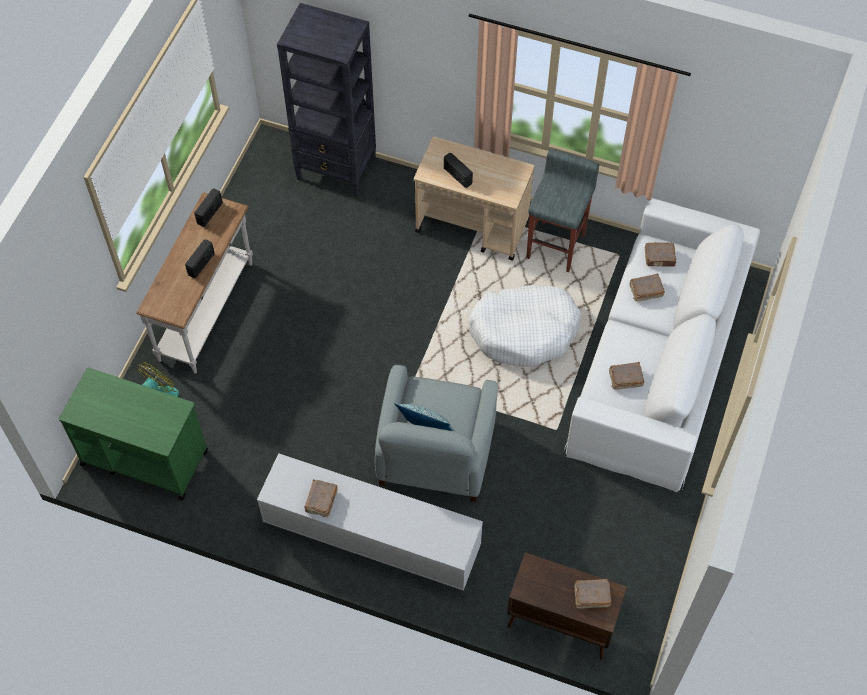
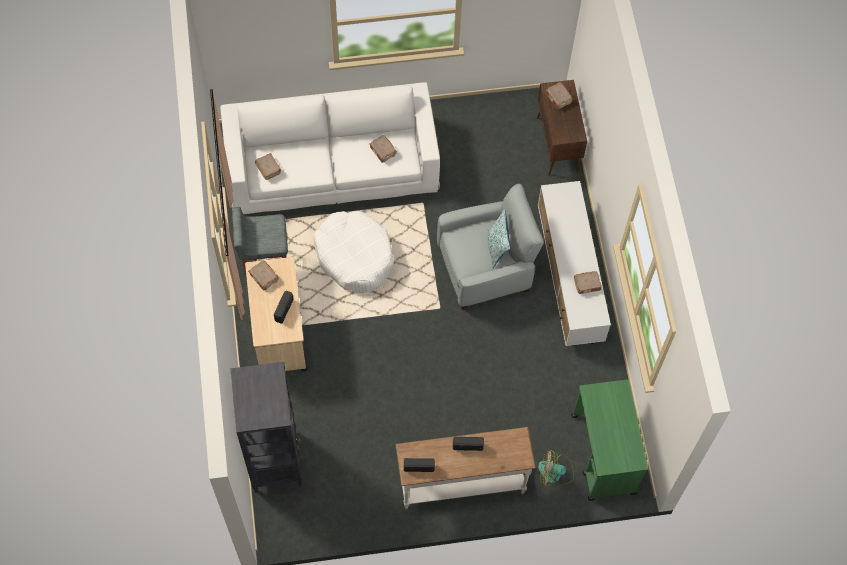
camera: 120 degrees left, 5 degrees up
brown book [630,273,665,302] -> brown book moved to [248,260,279,291]

